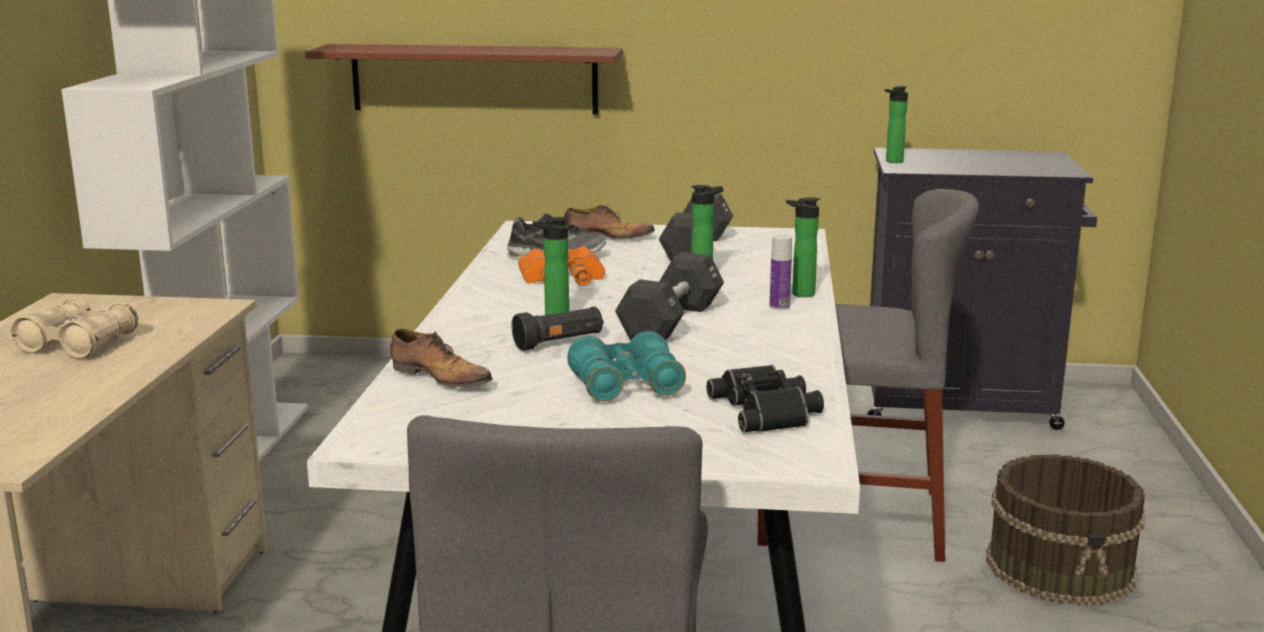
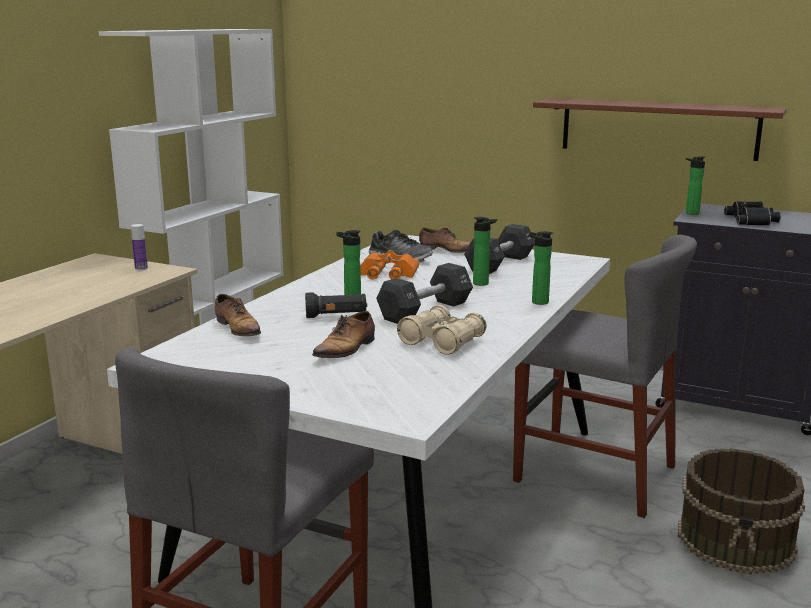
camera: 20 degrees right, 0 degrees up
beige binoculars [11,298,138,359] -> beige binoculars moved to [397,305,486,355]
brown shelf [305,44,623,115] -> brown shelf moved to [533,98,787,161]
turquoise binoculars [567,331,686,401] -> shoe [312,311,375,358]
black binoculars [706,365,824,432] -> black binoculars moved to [724,201,780,225]
bottle [770,234,792,310] -> bottle moved to [131,224,148,270]

